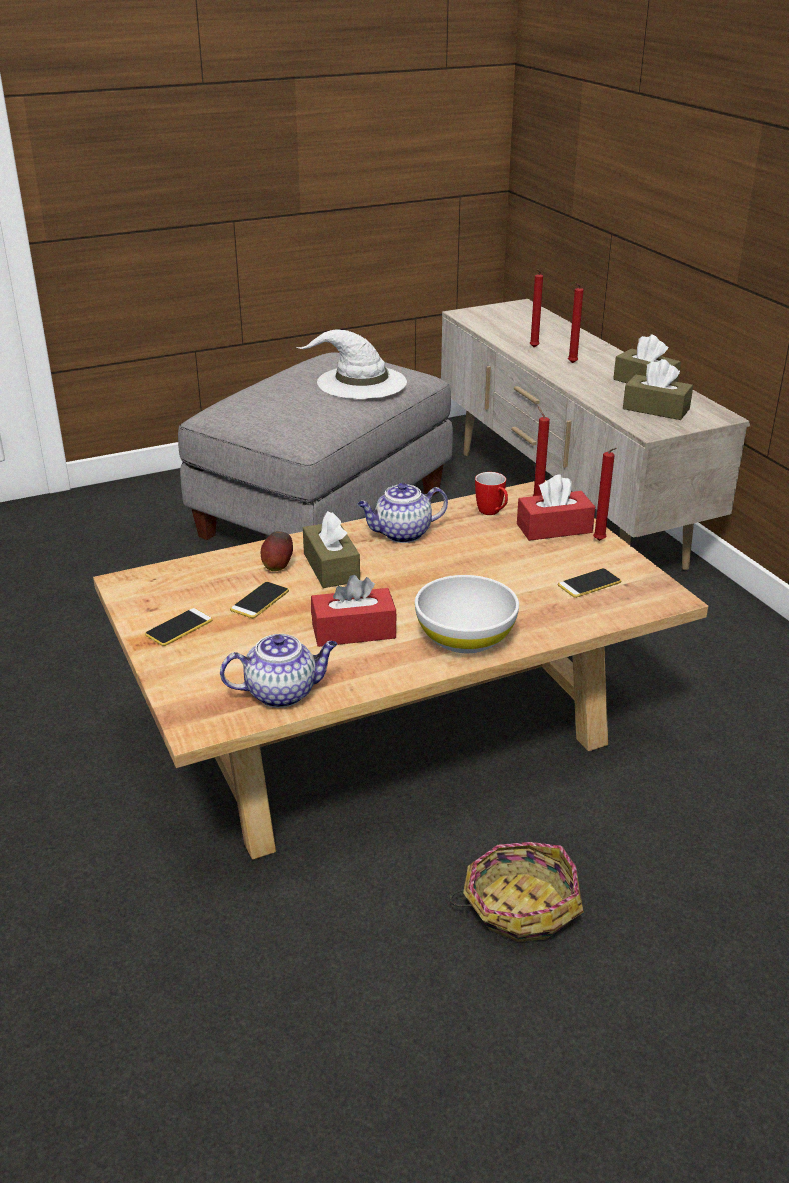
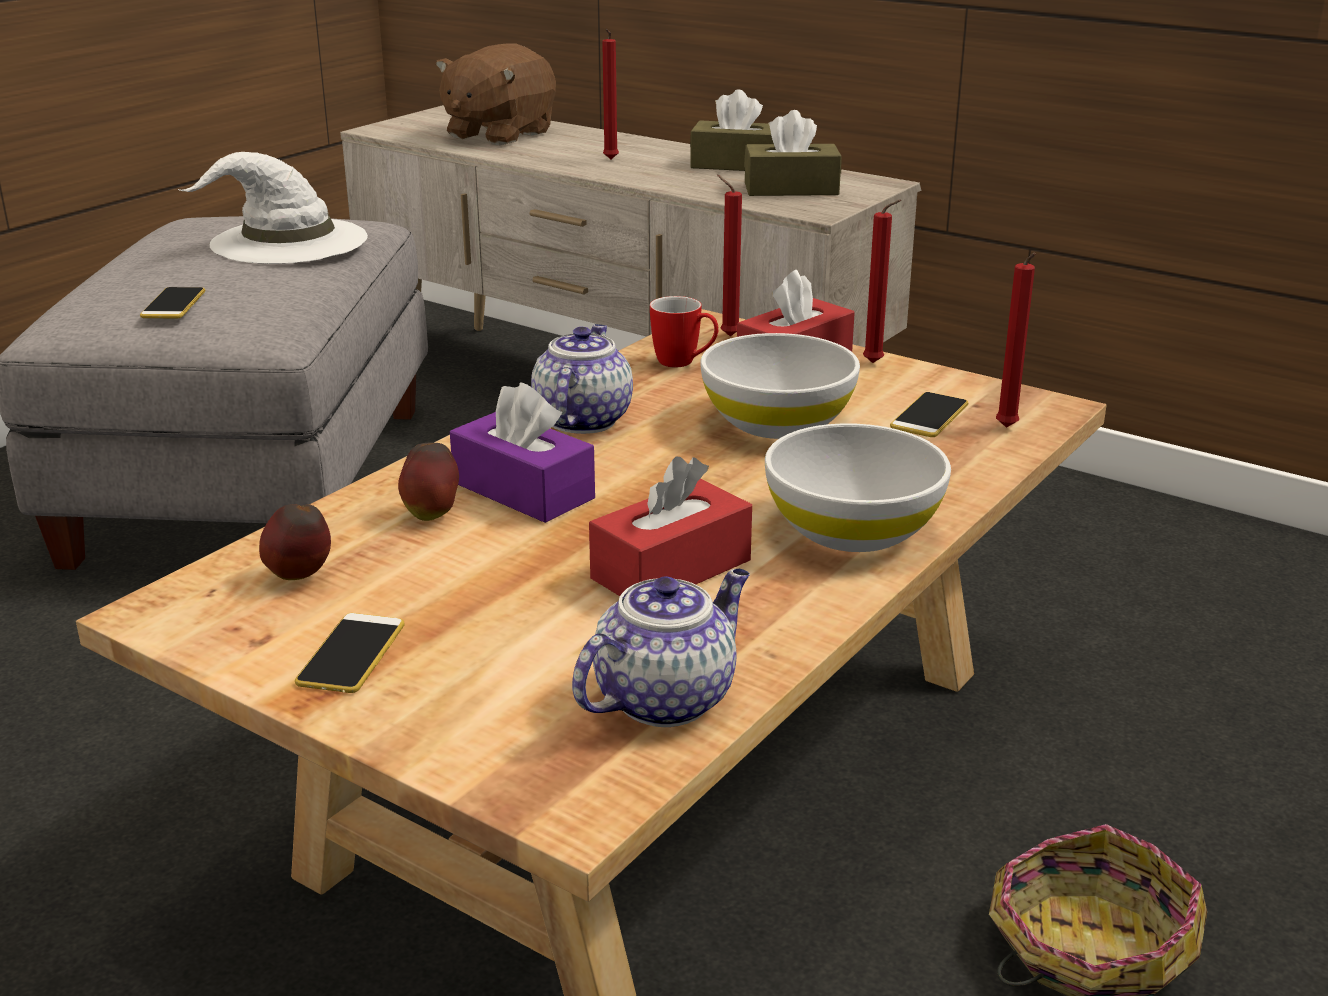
camera: 30 degrees left, 5 degrees down
phone [230,582,289,618] -> phone moved to [140,287,205,318]
brown tissue box [303,511,360,588] -> purple tissue box [450,383,595,523]
teapot [357,483,448,543] -> teapot turned 150 degrees clockwise [531,324,633,434]
red candle [529,269,543,347] -> red candle moved to [996,253,1036,428]
none -> apple [259,504,331,580]
none -> brown plush toy [436,43,556,145]
none -> white bowl [700,333,860,439]

